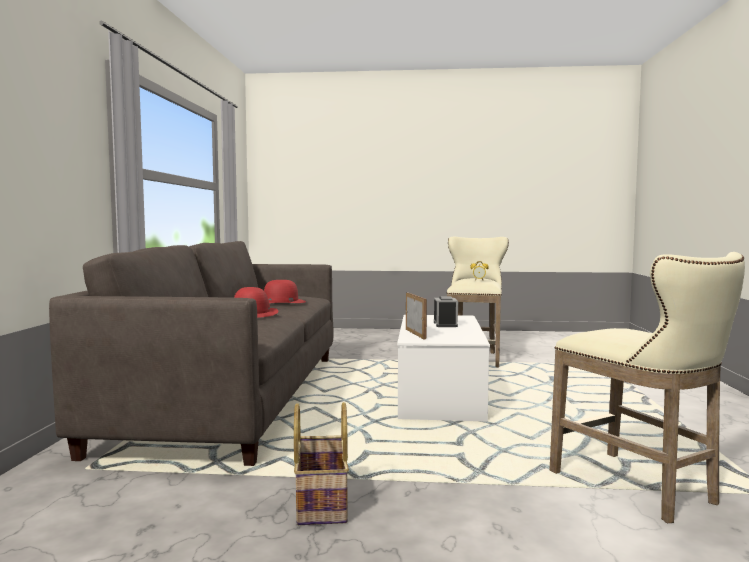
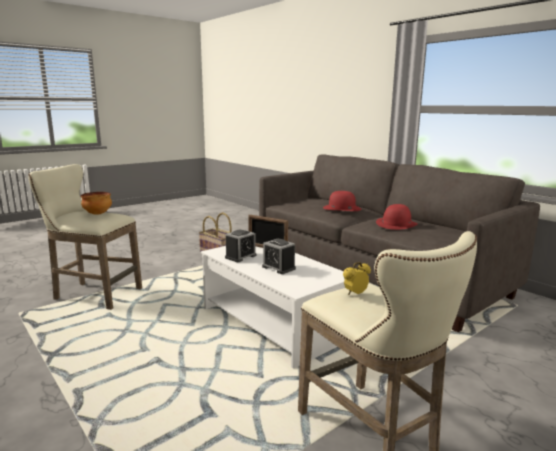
camera: 135 degrees right, 10 degrees up
none -> bowl [81,192,112,215]
none -> alarm clock [225,229,257,262]

